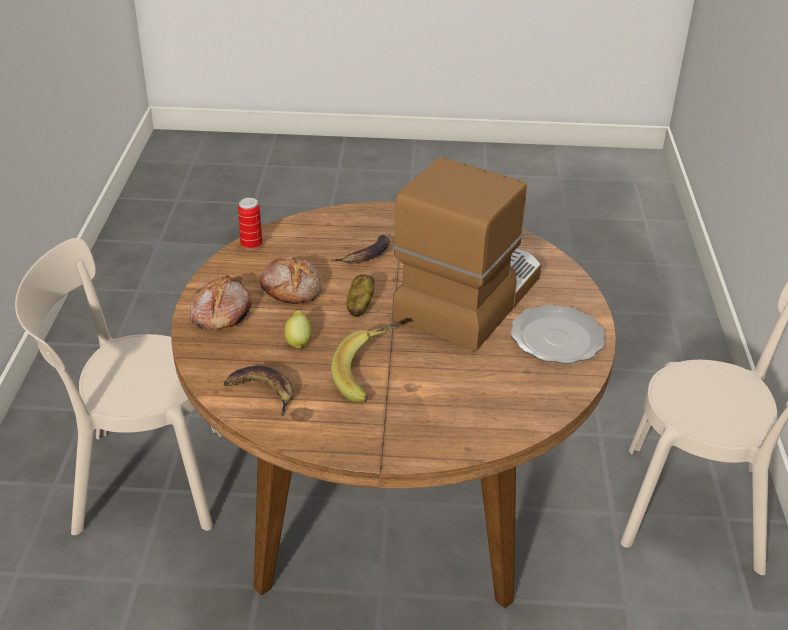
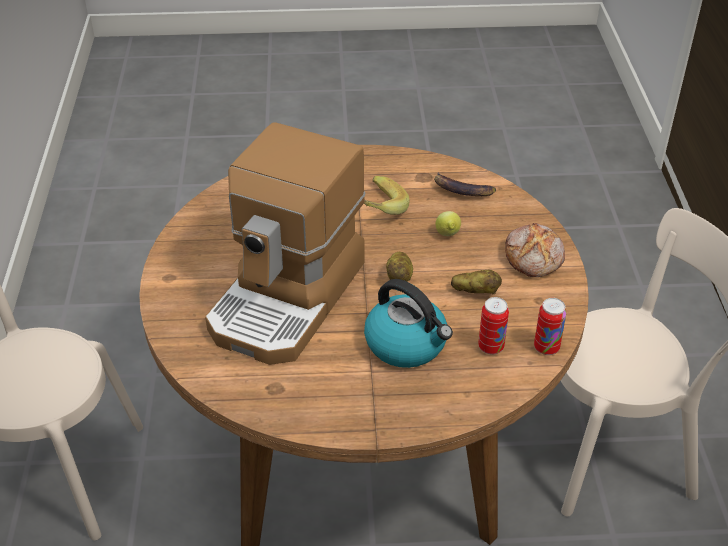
camera: 175 degrees right, 5 degrees up
bread [260,257,322,304] -> potato [451,270,502,294]
banana [332,235,390,263] -> kettle [364,279,453,368]
plate [510,305,605,364] -> none
none -> can [478,297,509,355]

